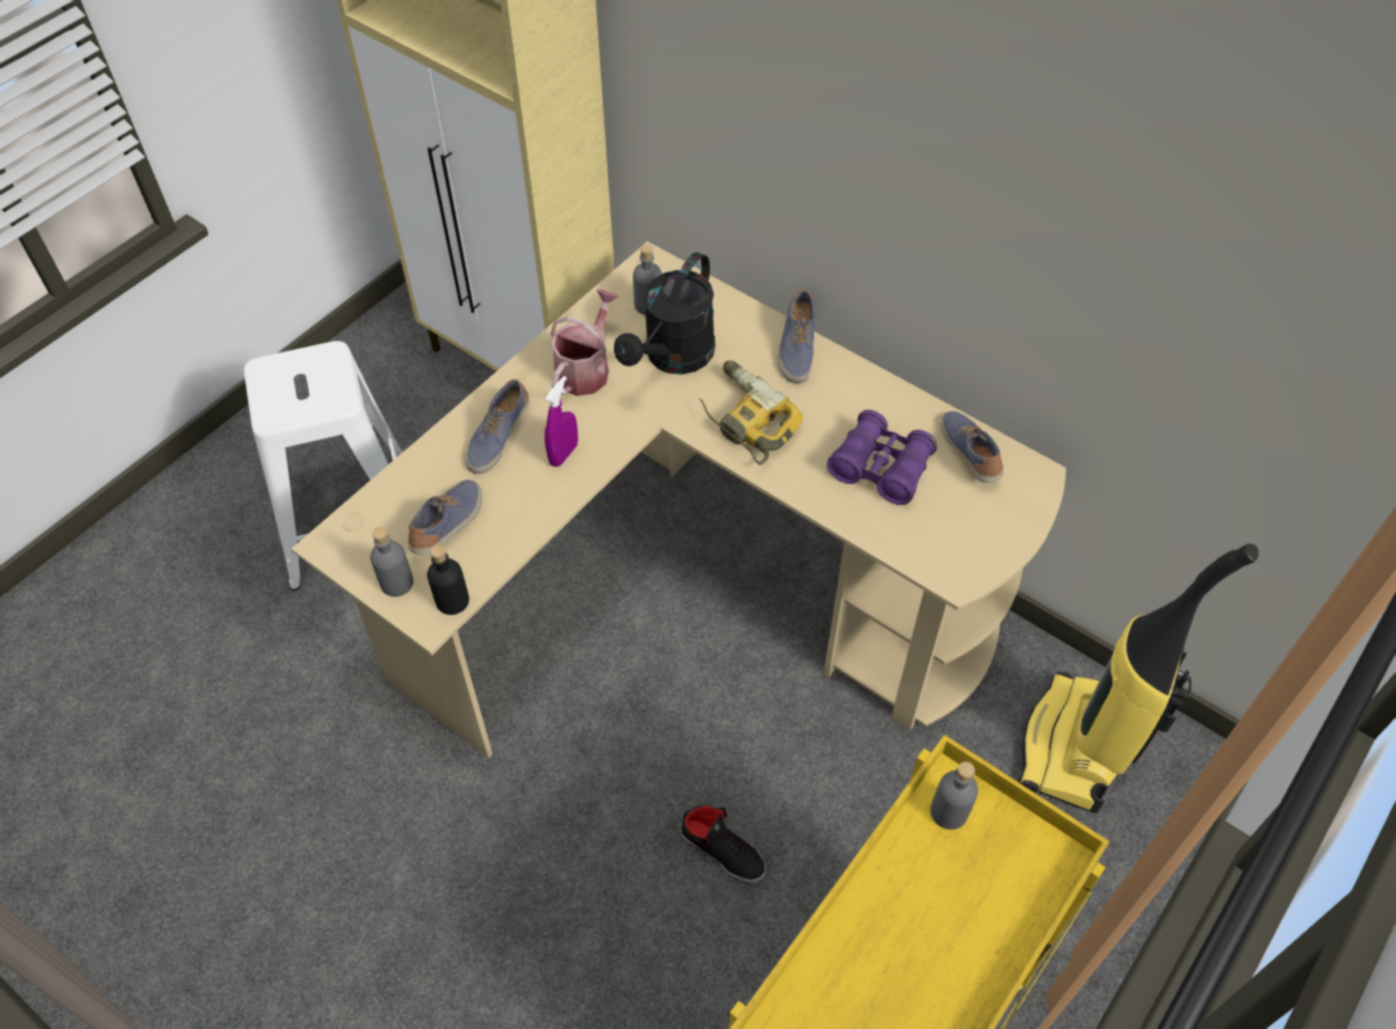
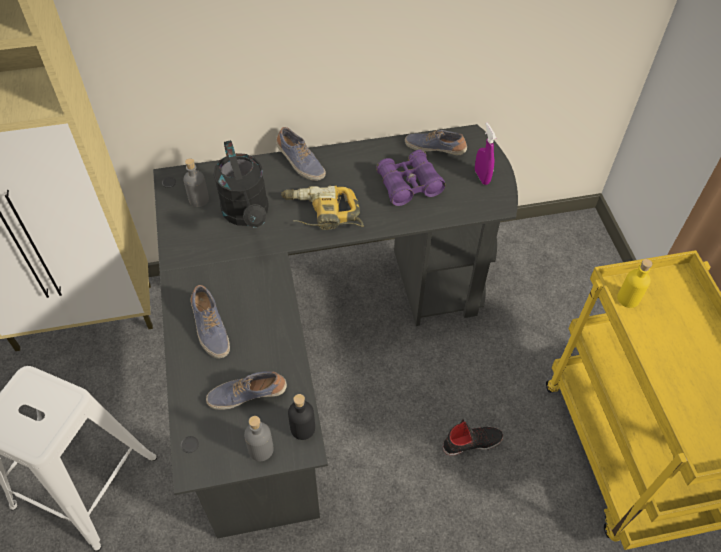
camera: 50 degrees left, 0 degrees up
beige desk [291,241,1066,758] -> black desk [153,124,518,539]
shoe [408,480,482,555] -> shoe turned 75 degrees counterclockwise [206,371,287,410]
purple spray bottle [545,376,578,467] -> purple spray bottle moved to [475,123,496,185]
watering can [551,289,619,396] -> none
grey bottle [931,762,978,830] -> yellow bottle [617,259,652,308]
vacuum cleaner [1020,544,1259,813] -> none

